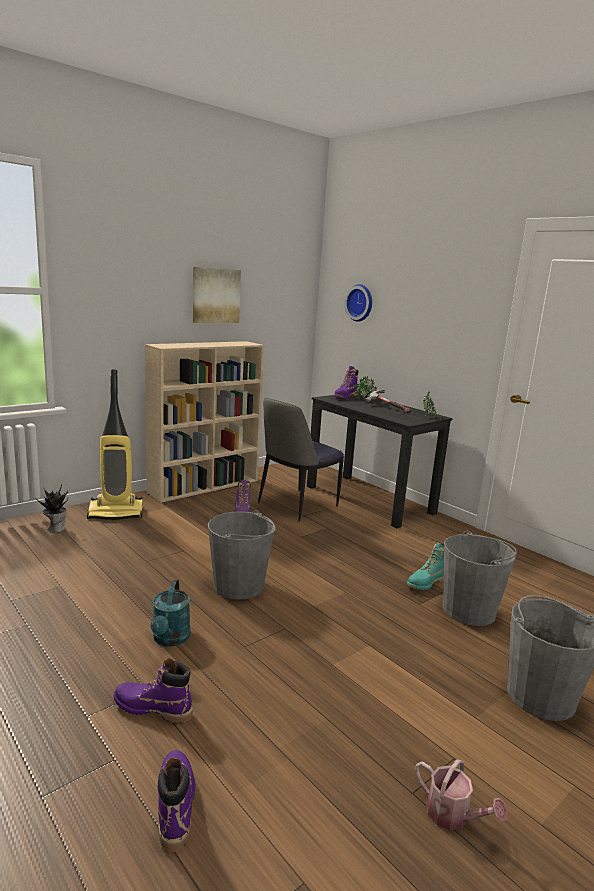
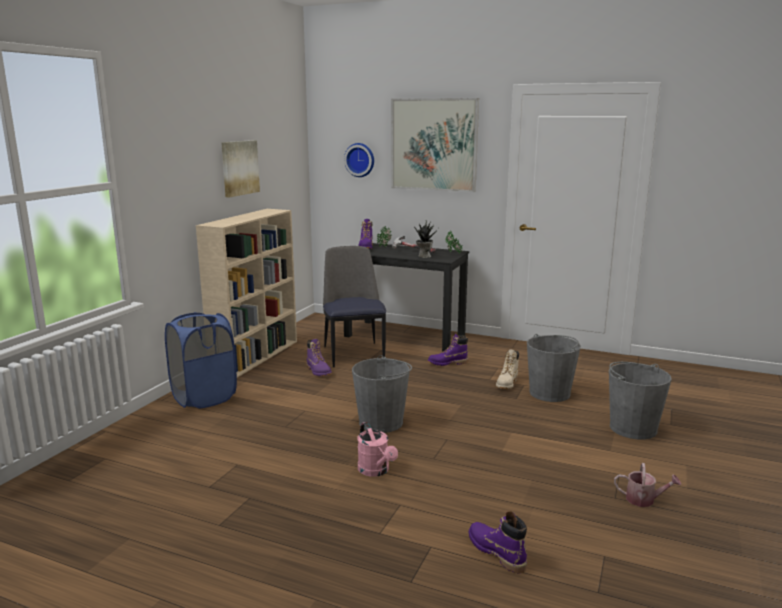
camera: 25 degrees left, 0 degrees up
potted plant [35,484,68,533] -> potted plant moved to [414,220,438,258]
vacuum cleaner [87,369,143,520] -> blue laundry basket [165,312,237,408]
purple boot [113,658,193,723] -> purple boot moved to [428,333,468,366]
turquoise watering can [151,579,191,647] -> pink watering can [357,422,398,477]
chair [258,398,344,522] -> chair turned 150 degrees clockwise [323,246,386,367]
turquoise boot [407,542,444,590] -> beige boot [496,349,519,389]
none -> picture [391,98,479,192]

